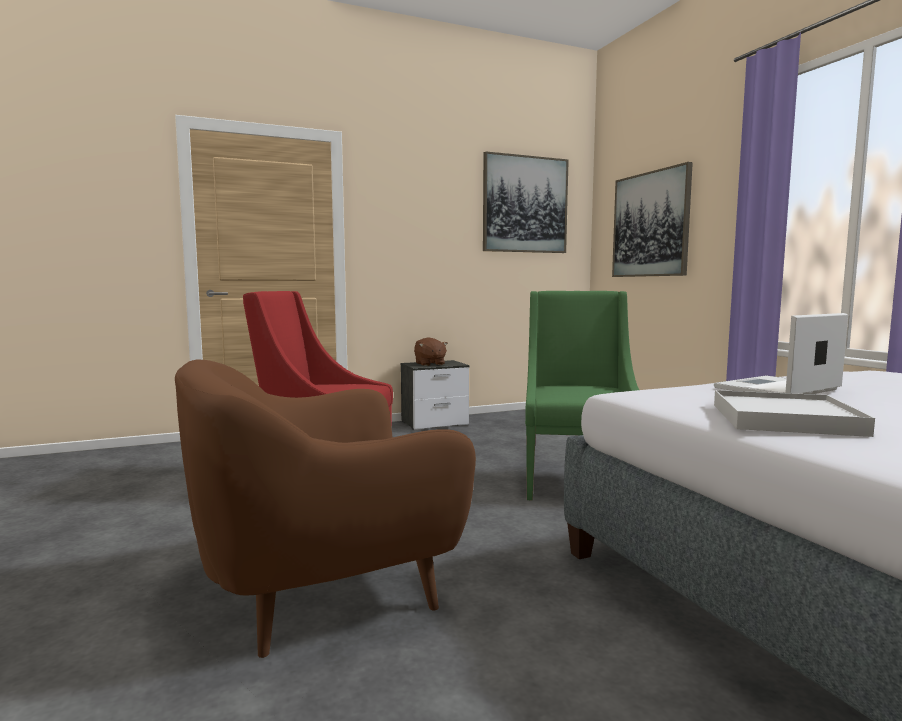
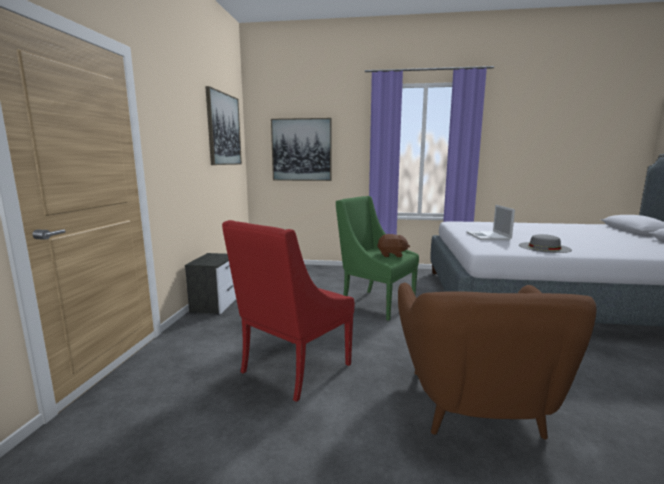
camera: 60 degrees left, 5 degrees up
brown plush toy [414,338,448,366] -> brown plush toy moved to [377,234,410,257]
white tray [714,390,875,437] -> grey hat [519,234,572,253]

